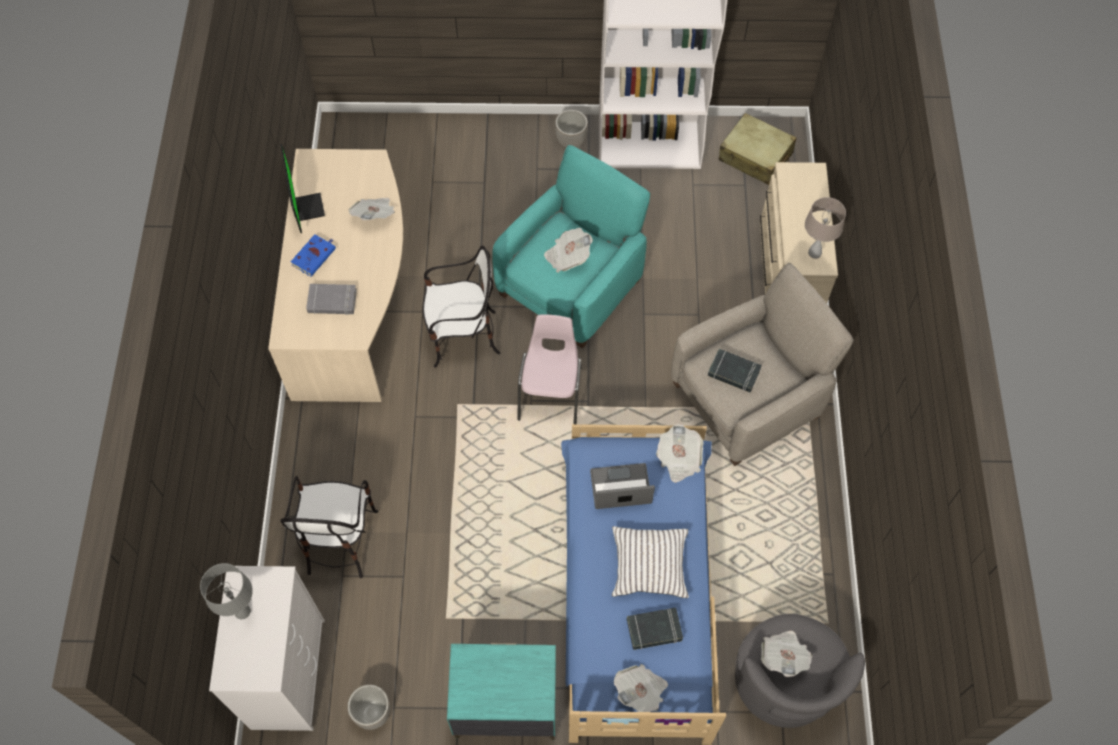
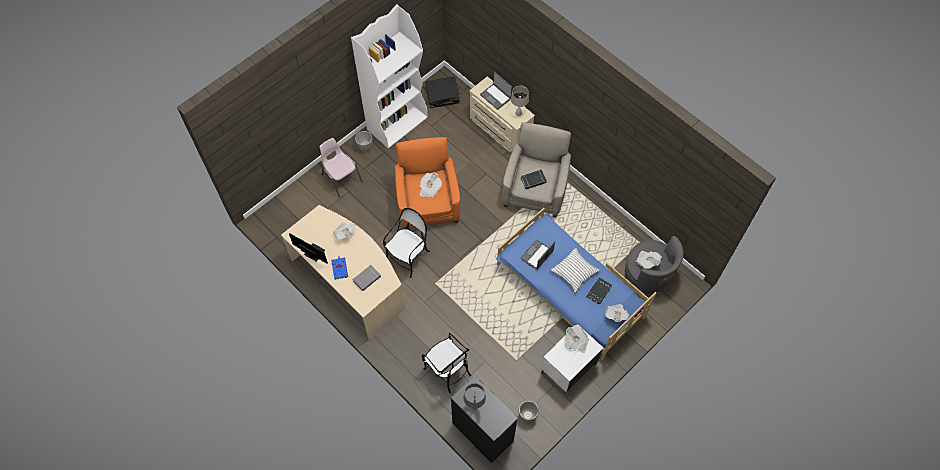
camera: 45 degrees left, 0 degrees up
white dresser [209,566,324,731] -> black dresser [451,375,518,463]
turquoise nightstand [447,643,556,741] -> white nightstand [541,324,603,396]
turquoise armchair [492,145,650,348] -> orange armchair [395,137,460,229]
pink chair [517,315,582,424] -> pink chair moved to [319,138,363,197]
newspaper [656,424,704,483] -> newspaper moved to [565,325,589,353]
beige suitcase [719,113,797,185] -> black suitcase [425,76,461,109]
none -> laptop [480,72,512,110]

